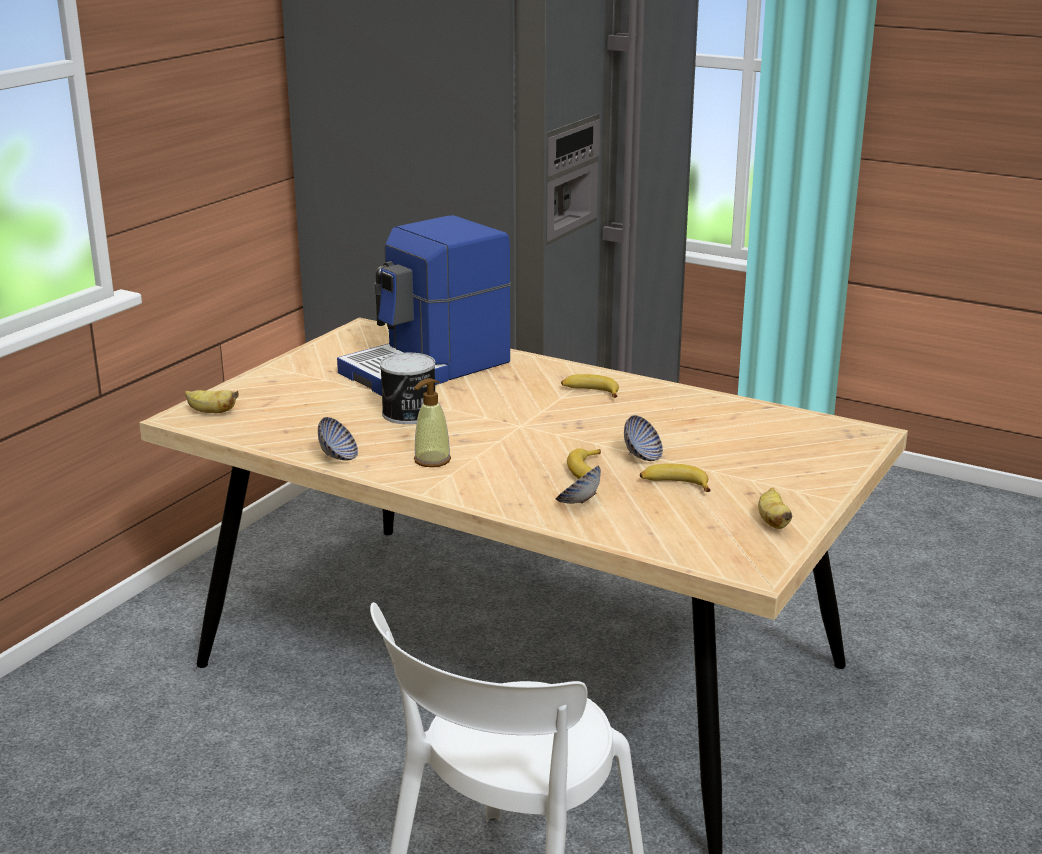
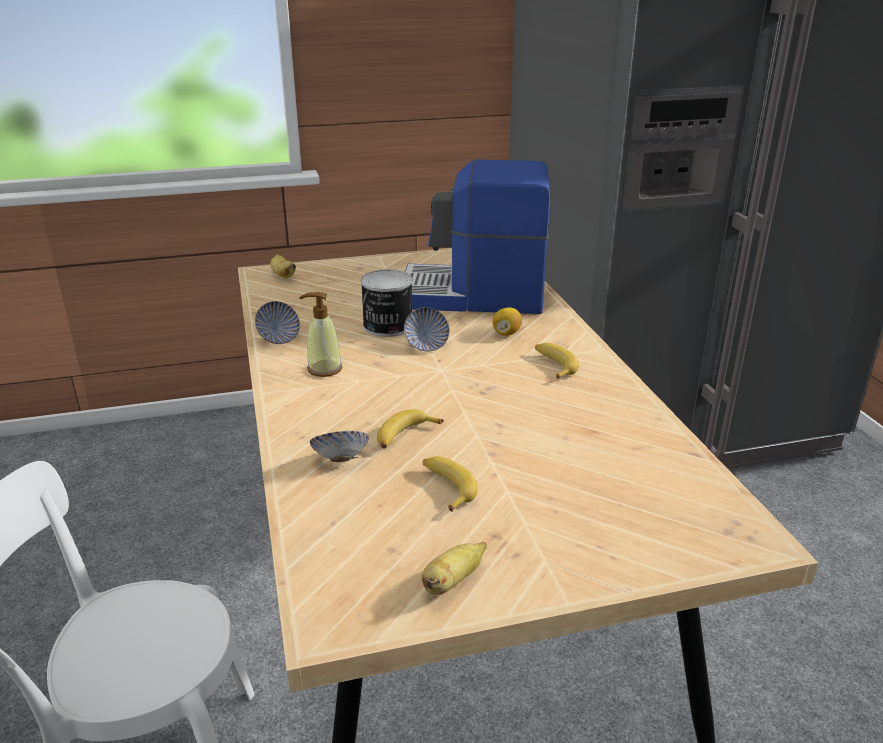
camera: 45 degrees right, 5 degrees up
bowl [624,415,663,461] -> bowl moved to [404,307,450,351]
none -> lemon [492,307,522,336]

